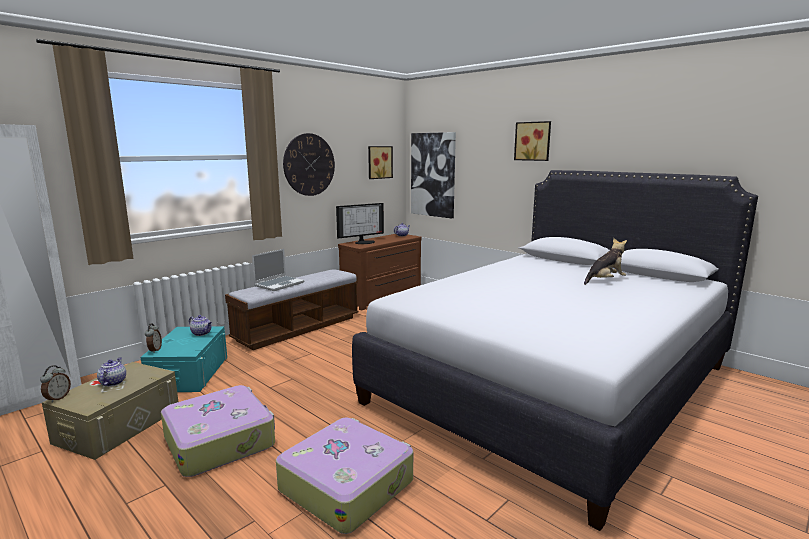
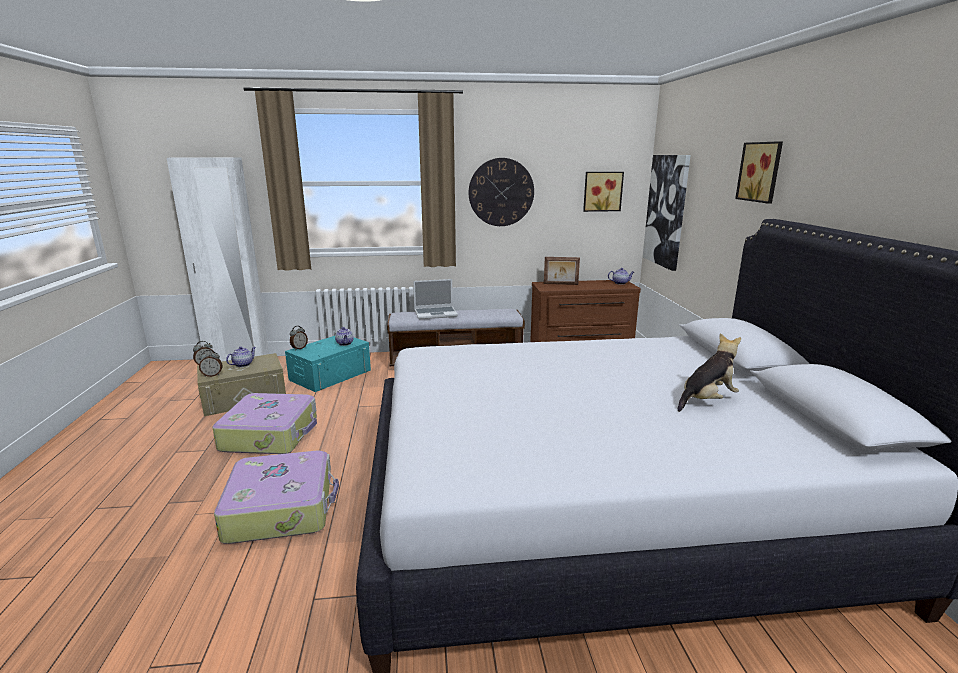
camera: 40 degrees right, 5 degrees up
monitor [336,203,384,244] -> picture frame [544,257,580,285]
plush toy [584,238,627,285] -> plush toy turned 45 degrees counterclockwise [678,333,741,412]
none -> alarm clock [199,350,222,377]

